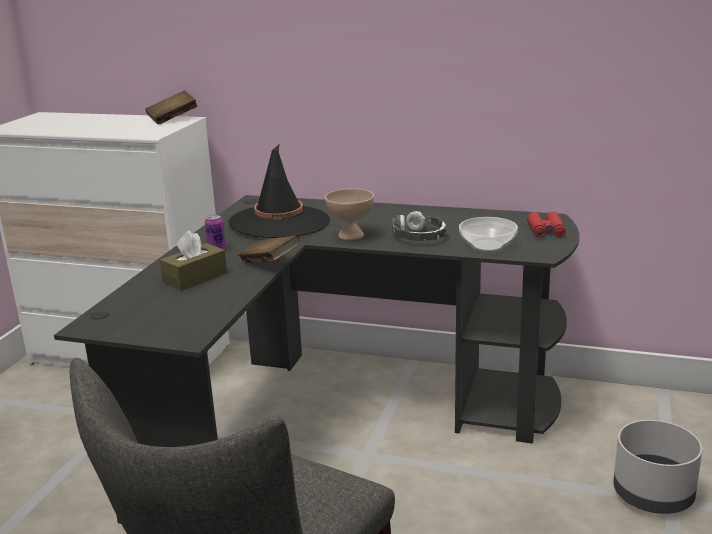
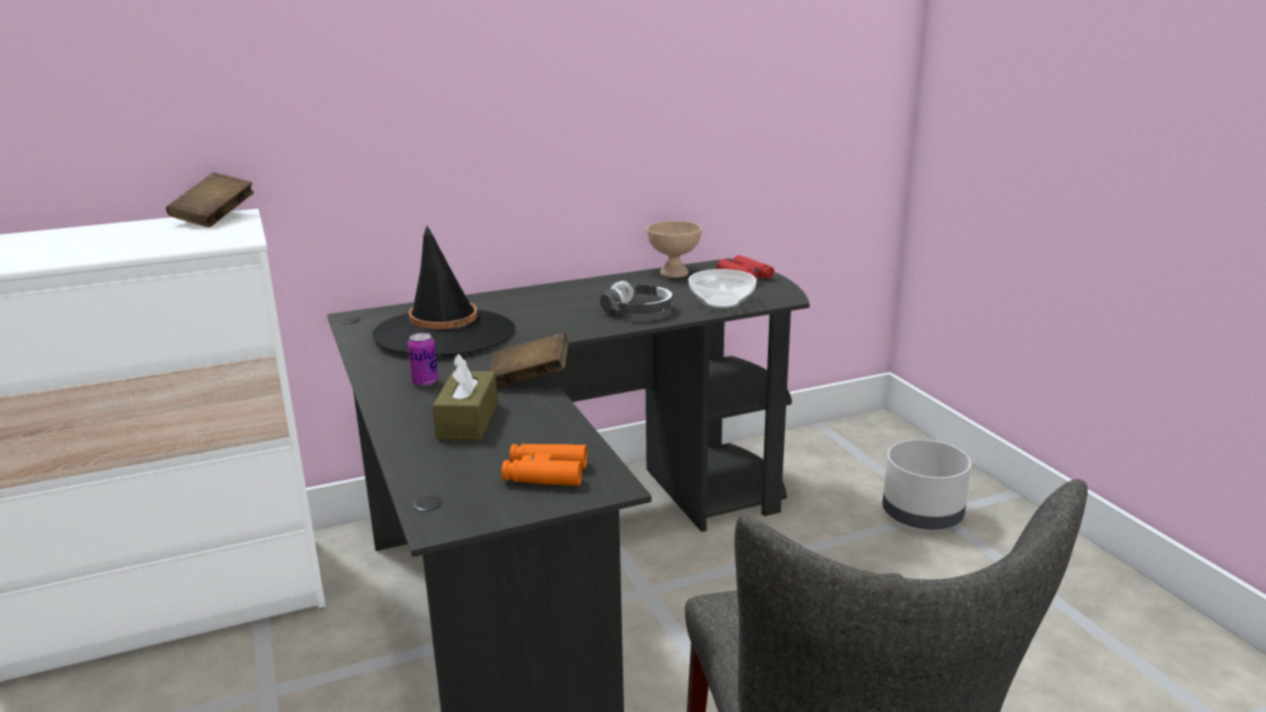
camera: 40 degrees left, 0 degrees up
beige bowl [325,189,374,241] -> beige bowl moved to [647,221,702,278]
none -> orange binoculars [502,444,587,486]

